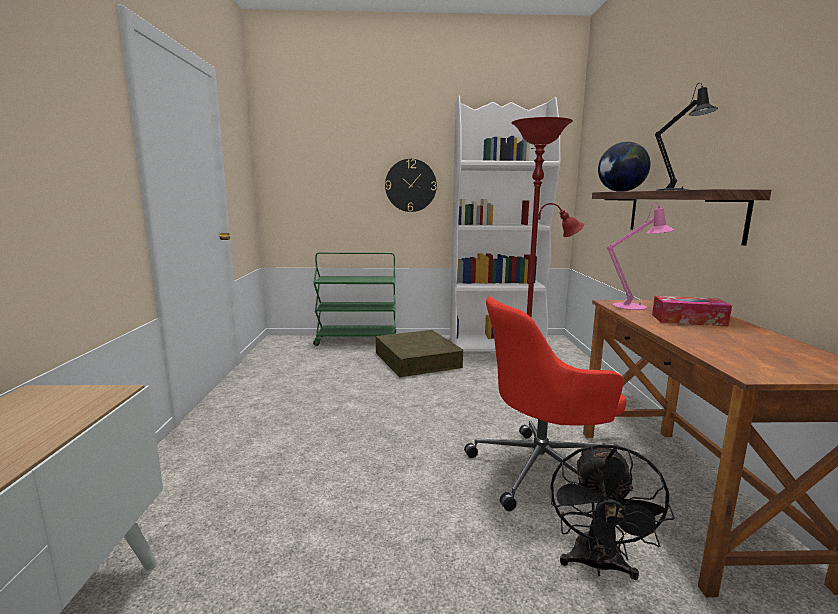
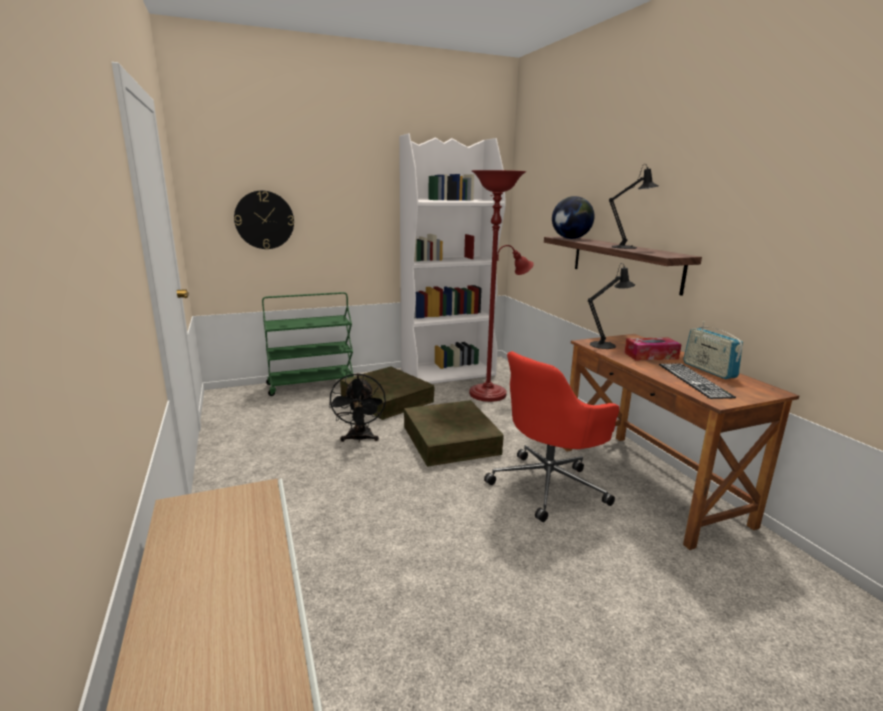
camera: 20 degrees left, 5 degrees up
wall clock [385,159,437,212] -> wall clock moved to [234,191,294,249]
black fan [550,443,675,580] -> black fan moved to [329,373,386,442]
pink table lamp [607,202,674,310] -> black table lamp [588,263,635,349]
none -> brown storage box [404,400,504,467]
none -> keyboard [659,363,736,399]
none -> radio [683,321,743,379]

